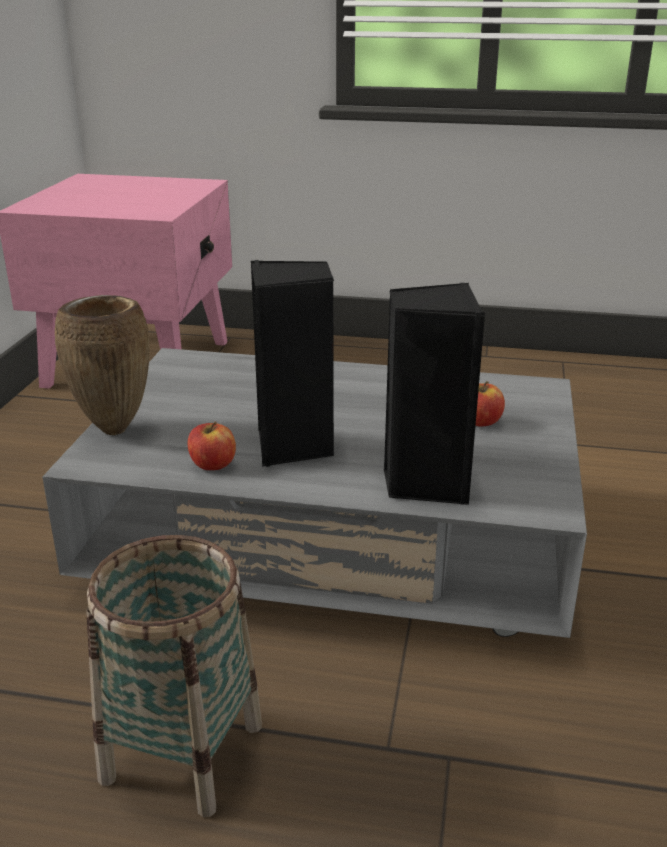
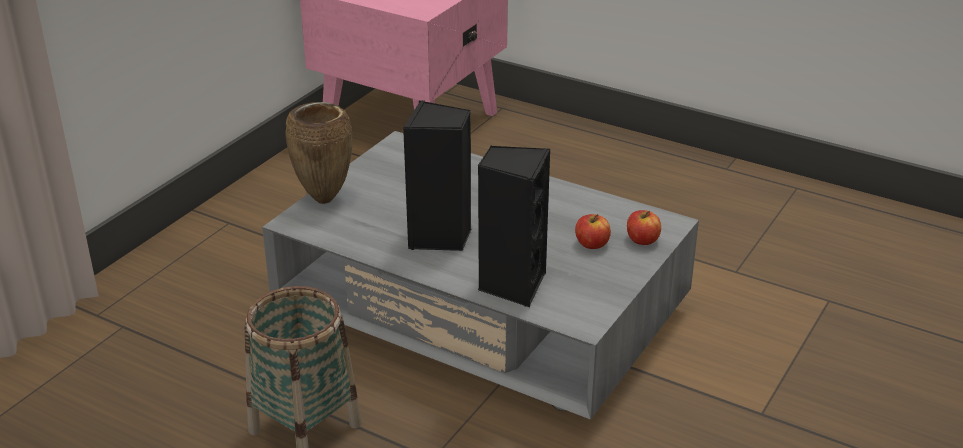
camera: 20 degrees right, 5 degrees up
apple [188,422,236,470] -> apple moved to [627,210,661,245]

